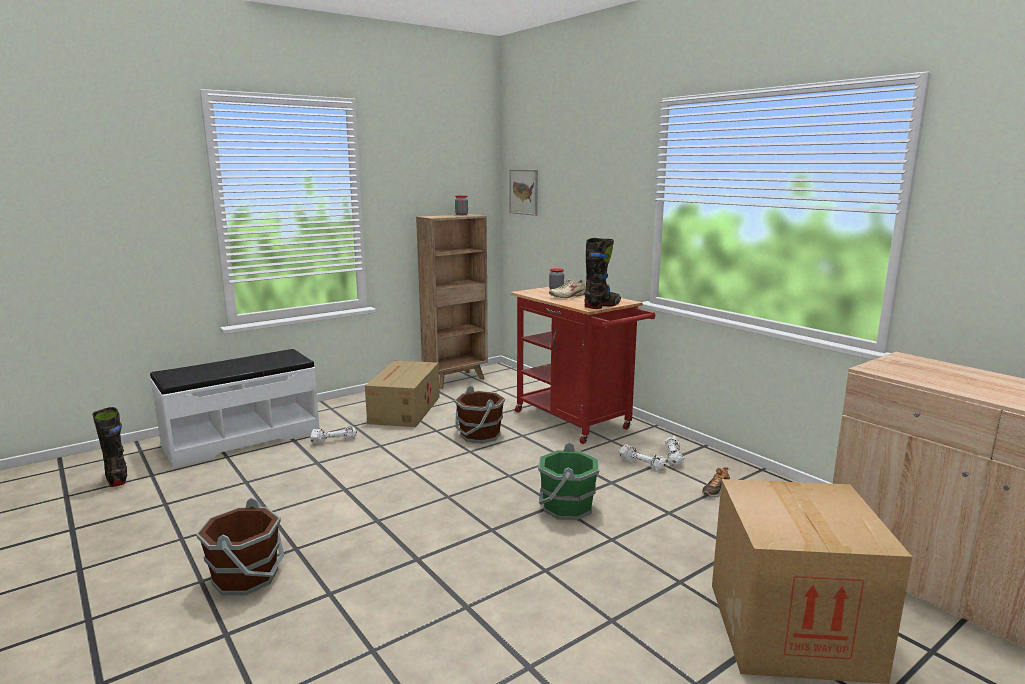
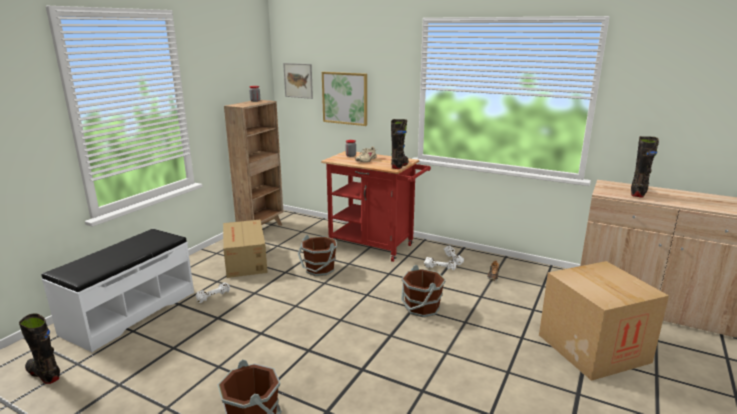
camera: 25 degrees left, 5 degrees up
green bucket [538,442,599,520] -> brown bucket [401,265,446,317]
none -> picture [322,72,367,126]
none -> black boot [631,136,659,198]

